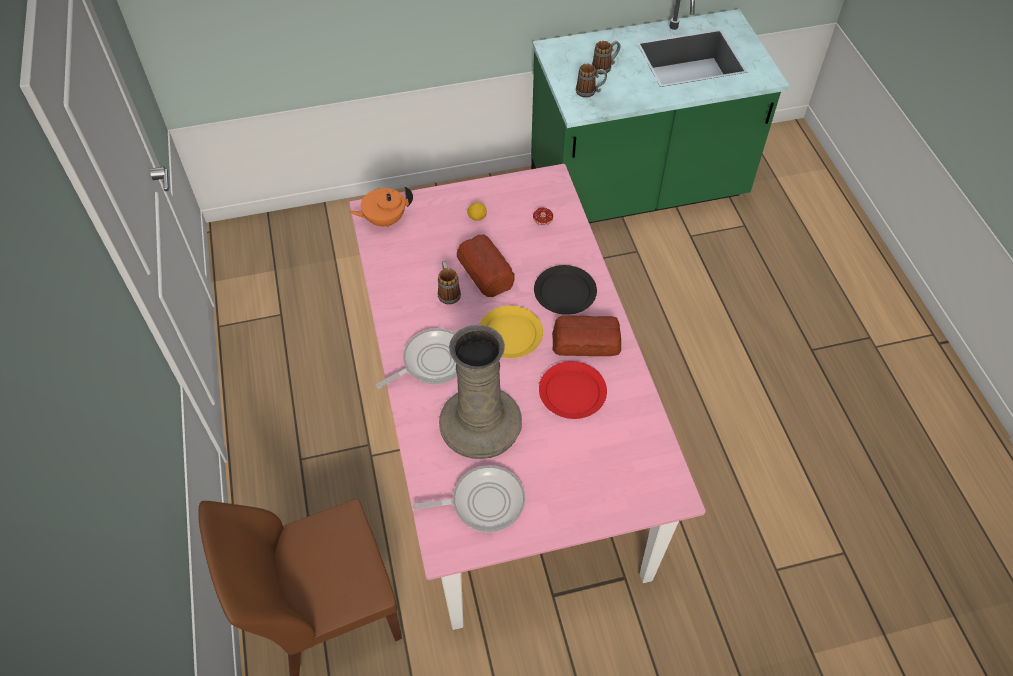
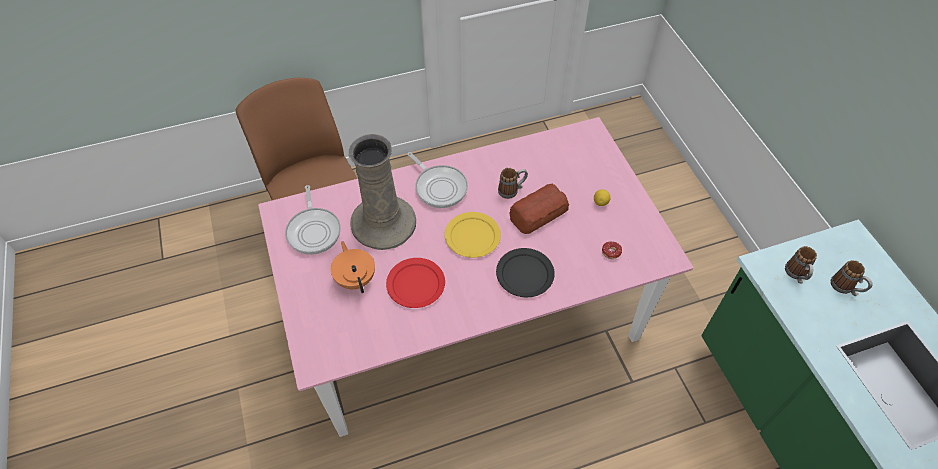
camera: 85 degrees right, 0 degrees up
orange teapot [349,186,413,227] -> orange teapot moved to [331,241,375,293]
bread [552,315,621,356] -> none

